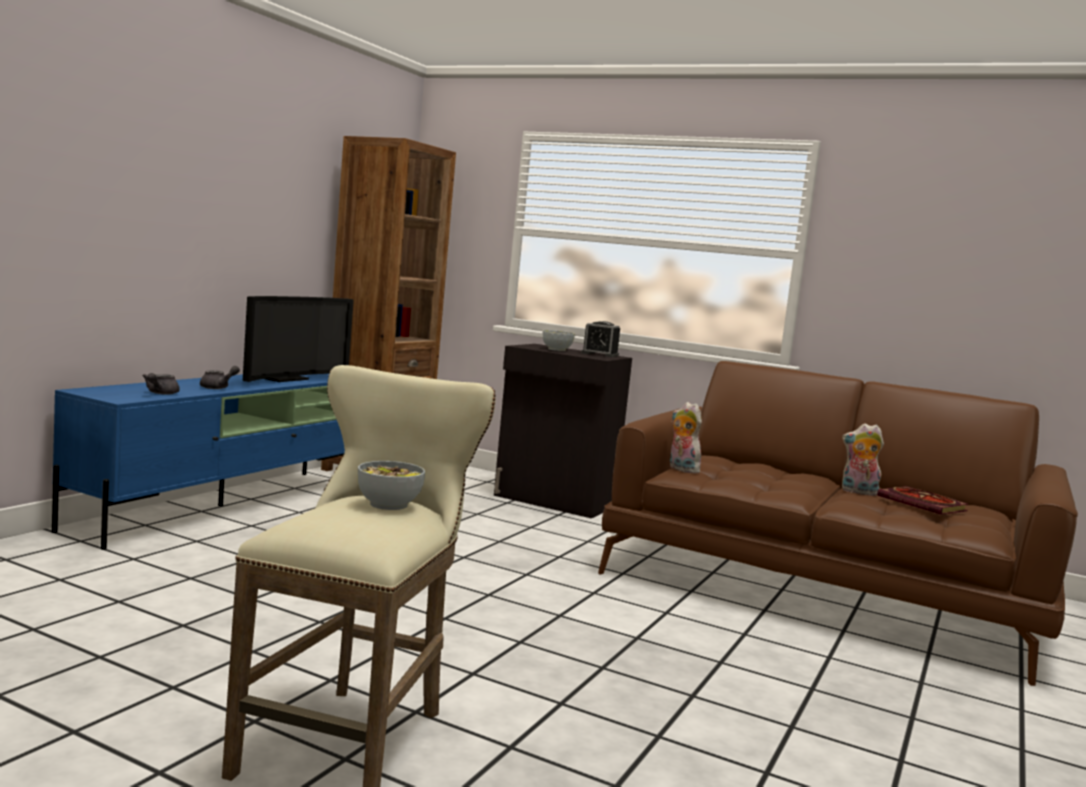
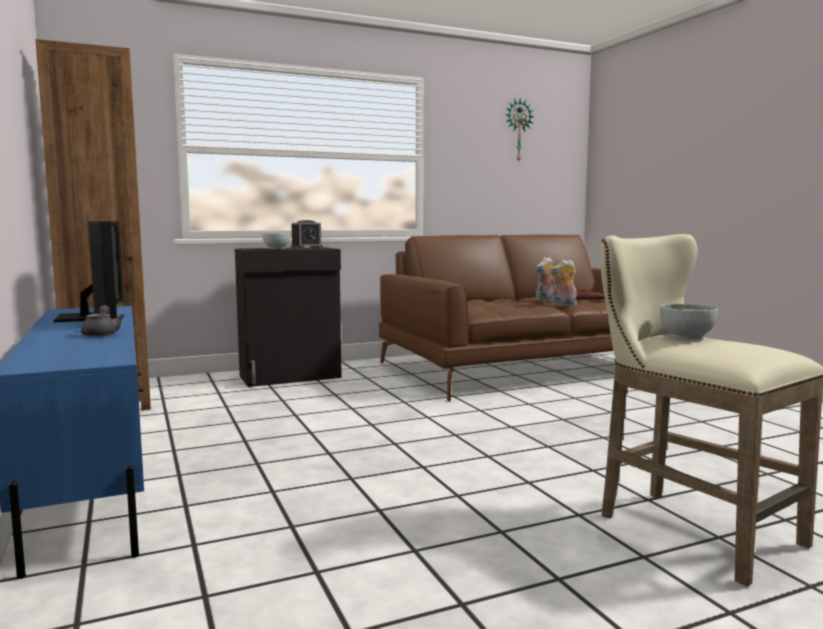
camera: 50 degrees left, 0 degrees up
grey teapot [142,373,180,394] -> none
plush toy [670,402,702,473] -> plush toy moved to [549,260,577,307]
none -> wall clock [505,97,534,163]

